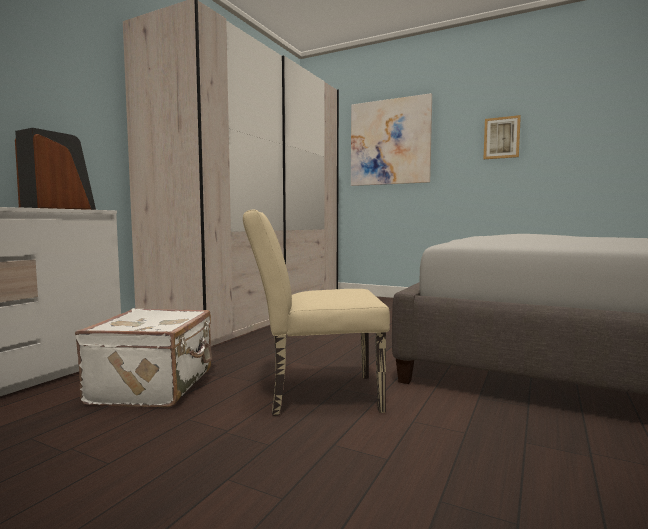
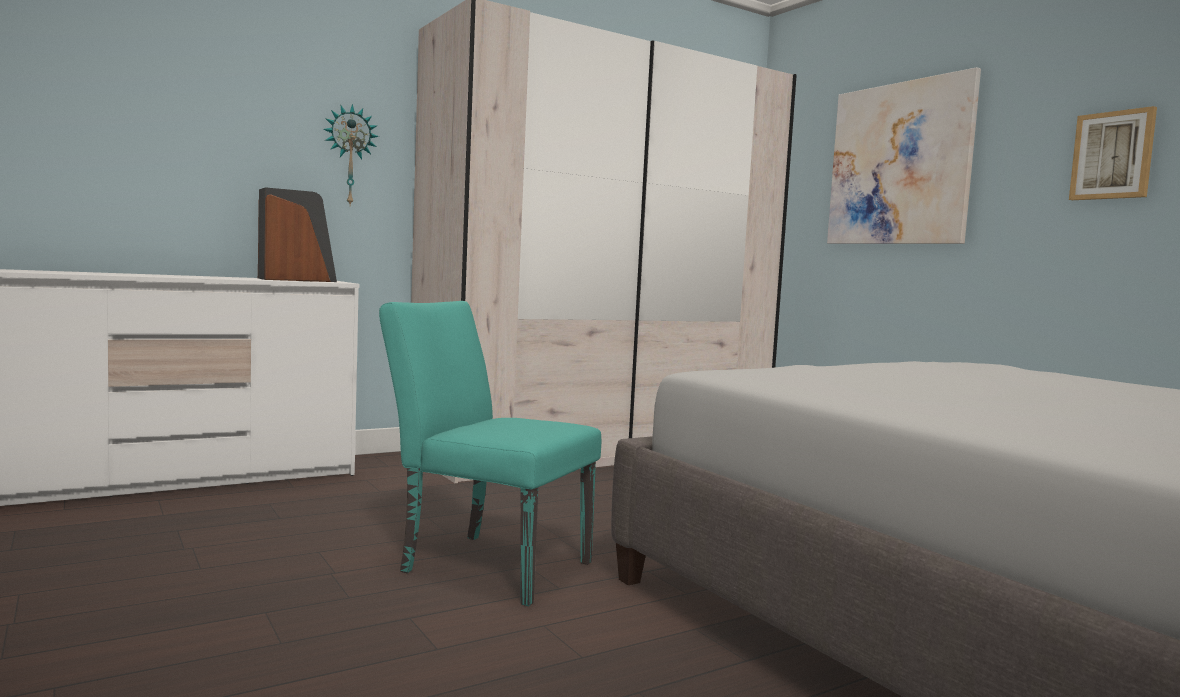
camera: 30 degrees right, 0 degrees up
white suitcase [75,308,212,407] -> none
beige chair [243,209,390,416] -> turquoise chair [379,301,601,606]
none -> wall clock [323,104,379,205]

